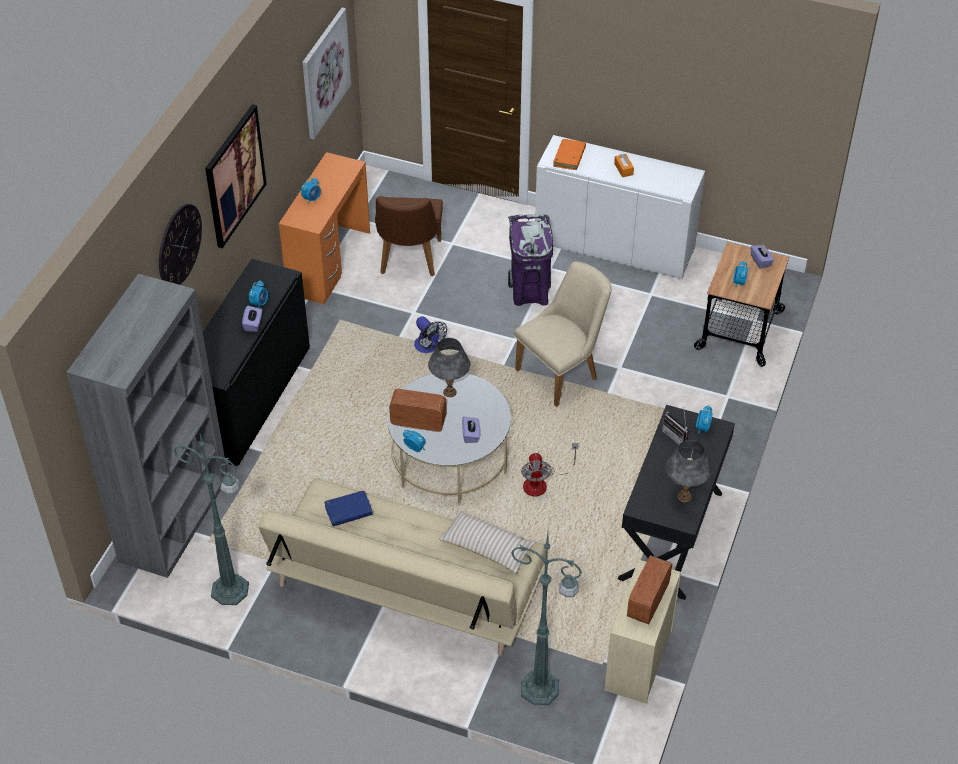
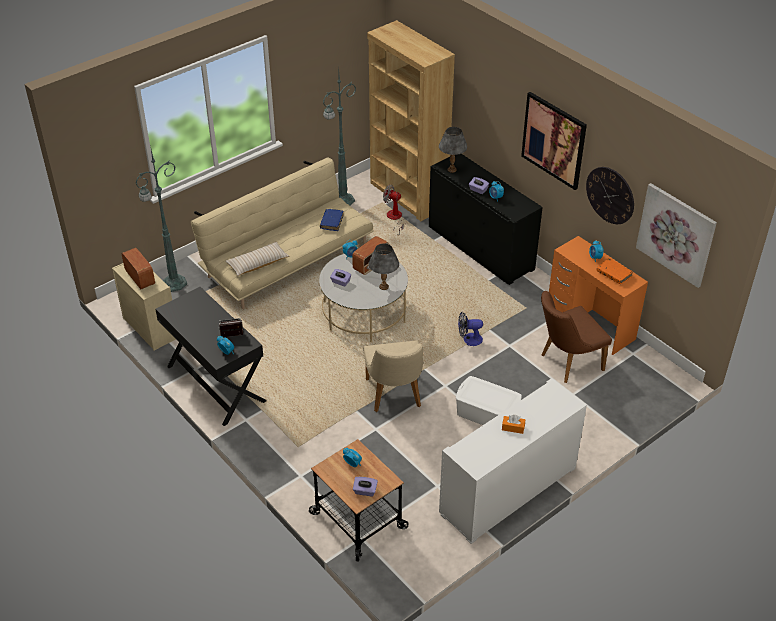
camera: 120 degrees right, 5 degrees down
grey bookcase [66,274,227,578] -> brown bookcase [367,20,455,221]
wall clock [159,204,202,285] -> wall clock moved to [586,167,634,224]
brown chair [375,196,443,276] -> brown chair turned 60 degrees counterclockwise [541,291,612,383]
purple trash can [508,214,553,306] -> white storage box [456,376,522,425]
fan [521,443,578,496] -> fan moved to [383,185,405,234]
orange book [553,139,586,170] -> orange book moved to [597,258,633,284]
grey table lamp [666,440,712,503] -> grey table lamp moved to [439,127,468,173]

